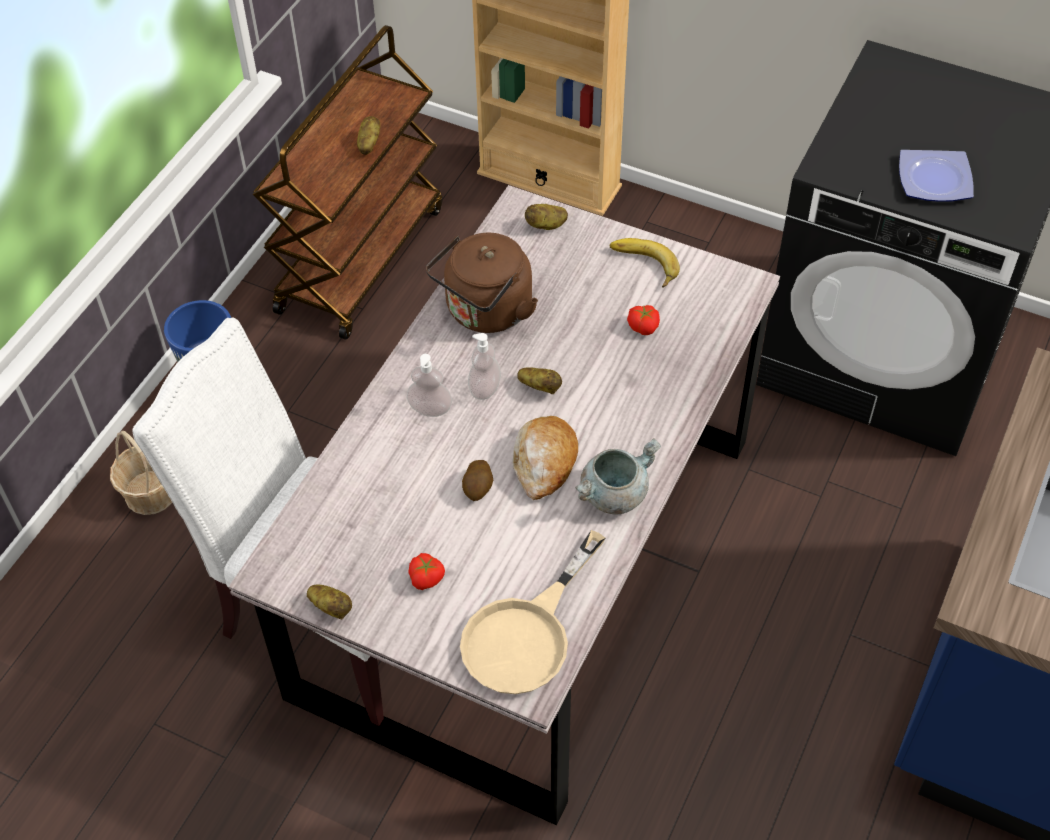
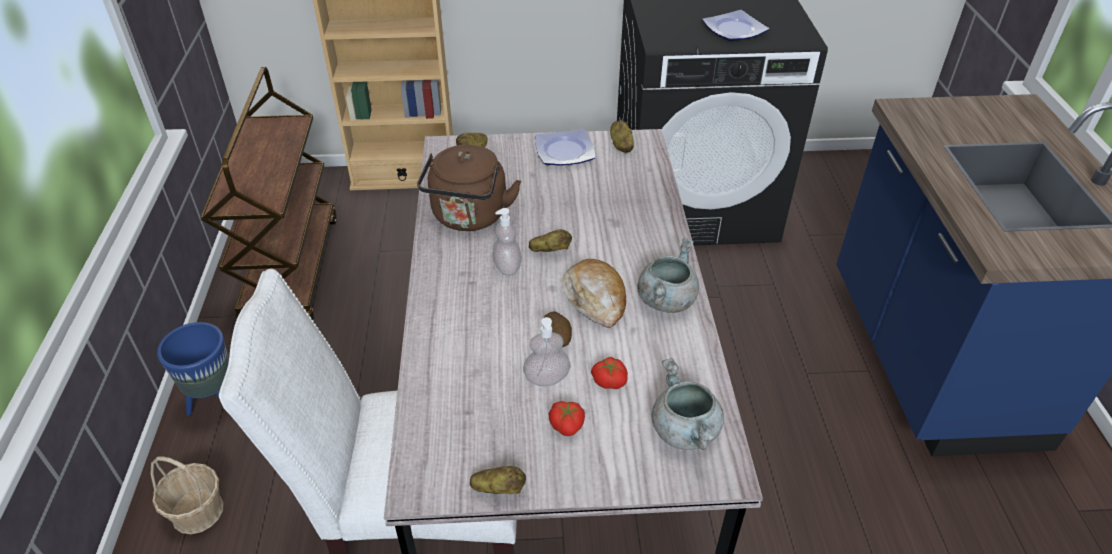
camera: 30 degrees left, 10 degrees down
potato [357,116,380,155] -> potato moved to [610,120,634,153]
soap dispenser [406,354,452,417] -> soap dispenser moved to [523,317,571,386]
beige frying pan [460,530,605,694] -> grey cooking pot [652,358,724,450]
banana [610,238,680,288] -> plate [535,129,596,166]
tomato [627,305,660,335] -> tomato moved to [591,357,628,389]

